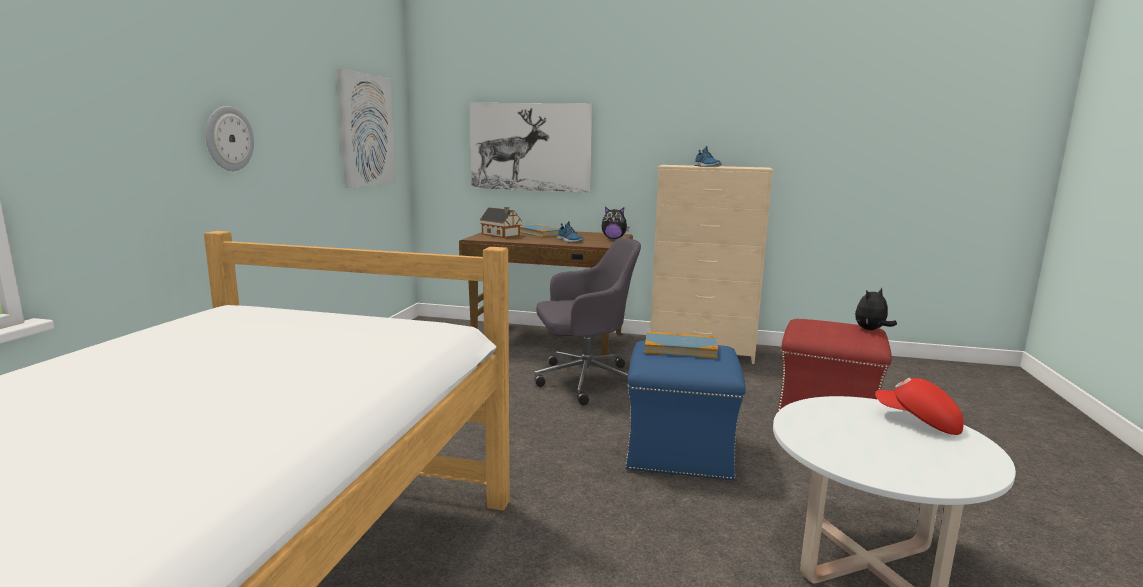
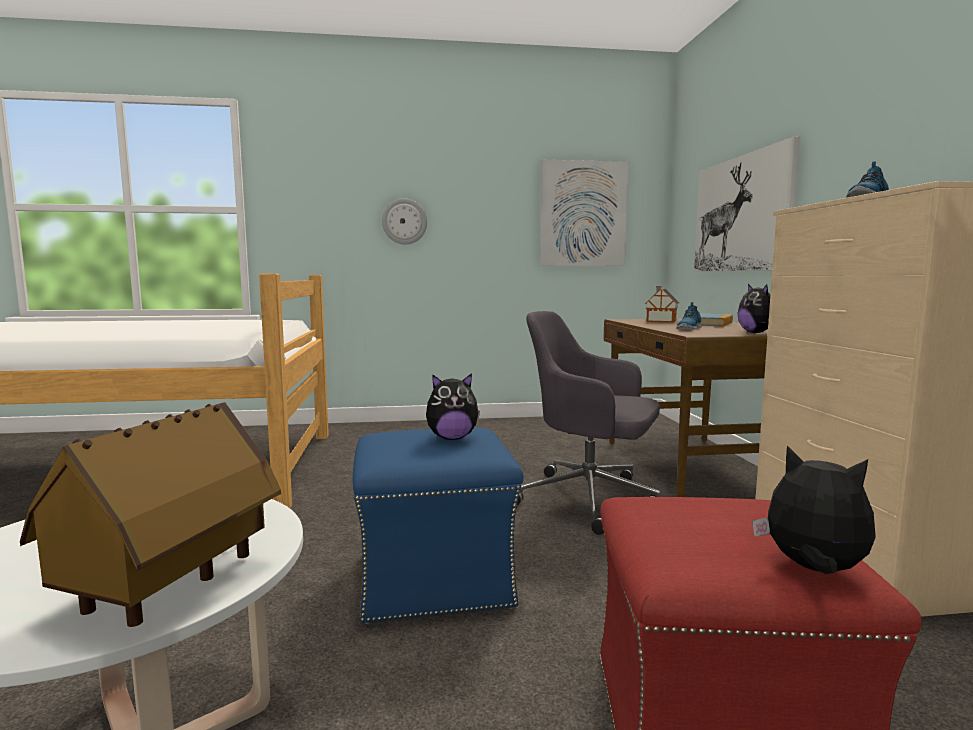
camera: 70 degrees right, 5 degrees down
grey office chair [534,237,641,405] -> grey office chair turned 150 degrees clockwise [517,311,661,535]
book [644,332,718,359] -> plush toy [426,373,480,440]
red cap [875,378,964,435] -> toy house [20,402,281,627]

